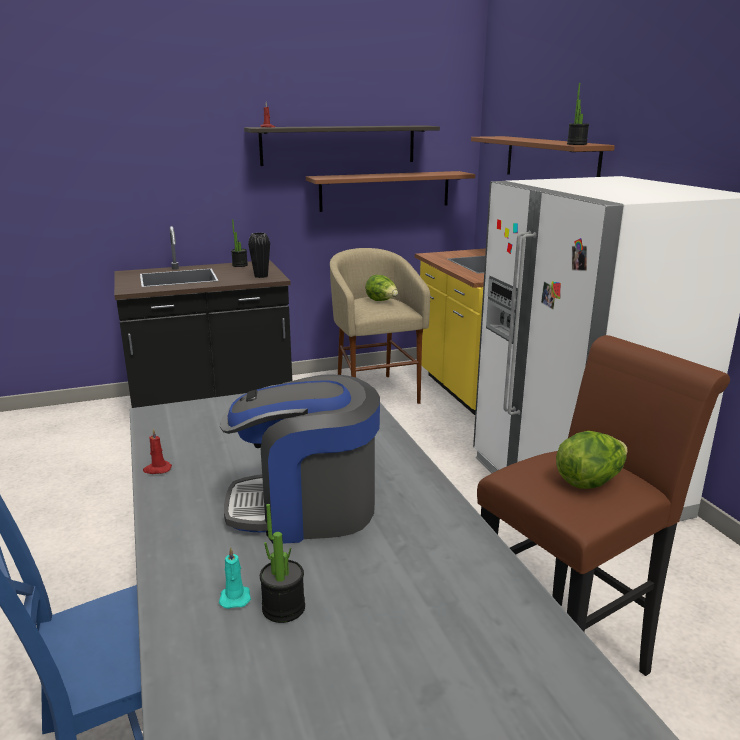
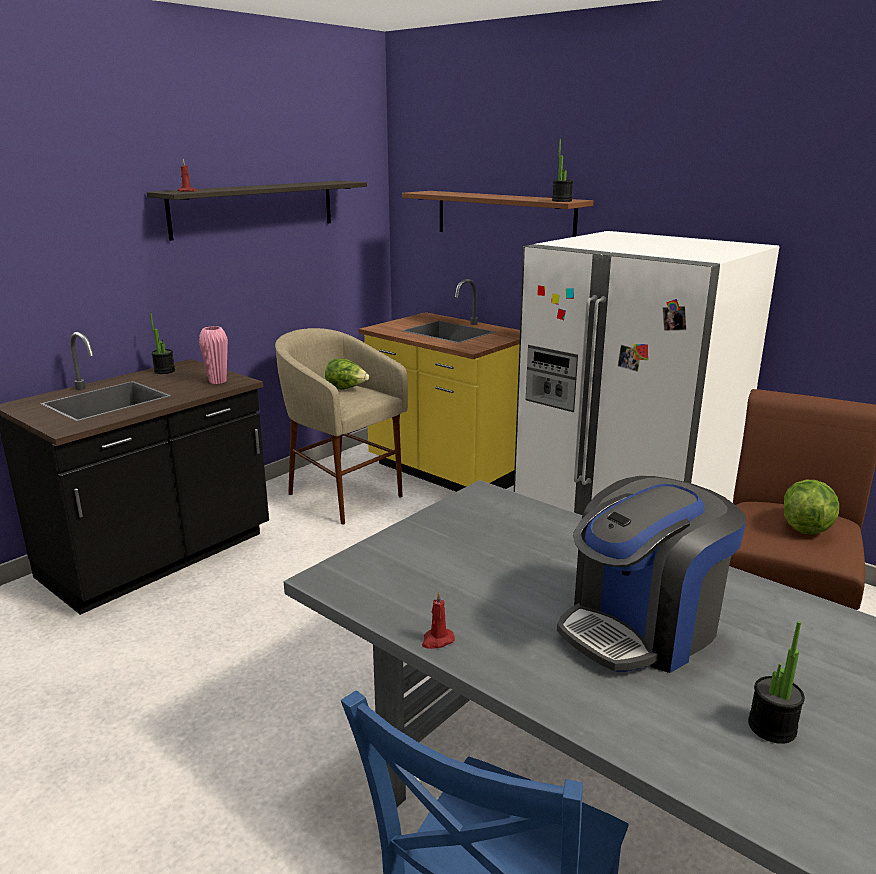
camera: 30 degrees left, 0 degrees up
turquoise candle [219,547,251,609] -> none
black vase [248,233,270,278] -> pink vase [199,326,228,384]
brown shelf [306,171,475,212] -> none

